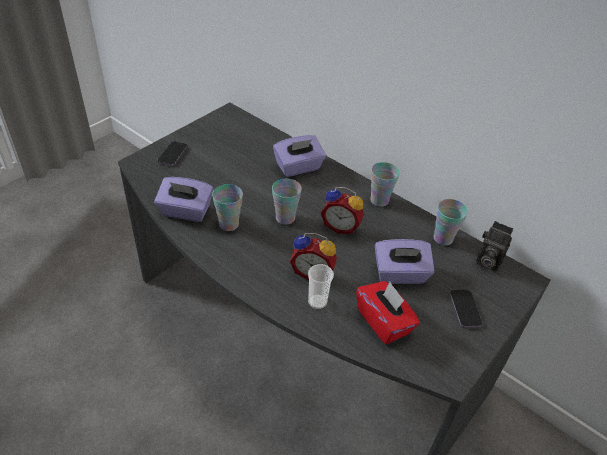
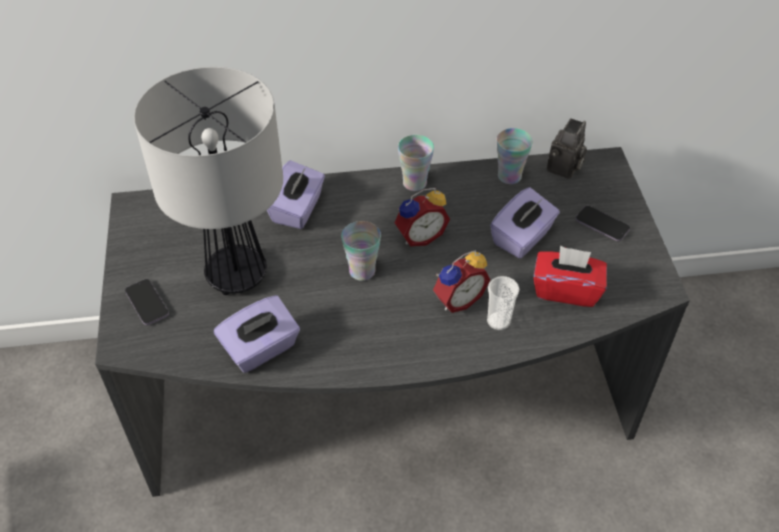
camera: 45 degrees left, 5 degrees up
cup [212,184,243,231] -> none
camera [476,221,513,272] -> camera turned 45 degrees counterclockwise [547,118,587,179]
none -> table lamp [134,67,283,295]

